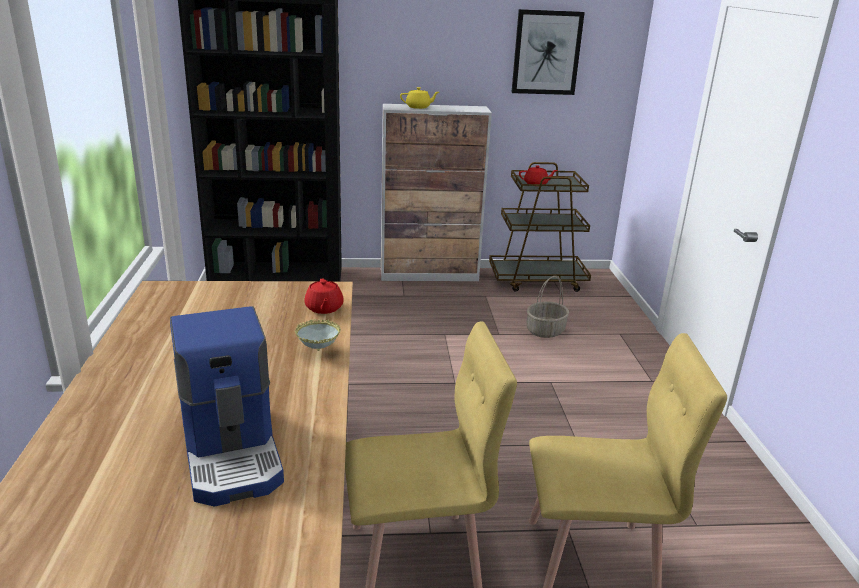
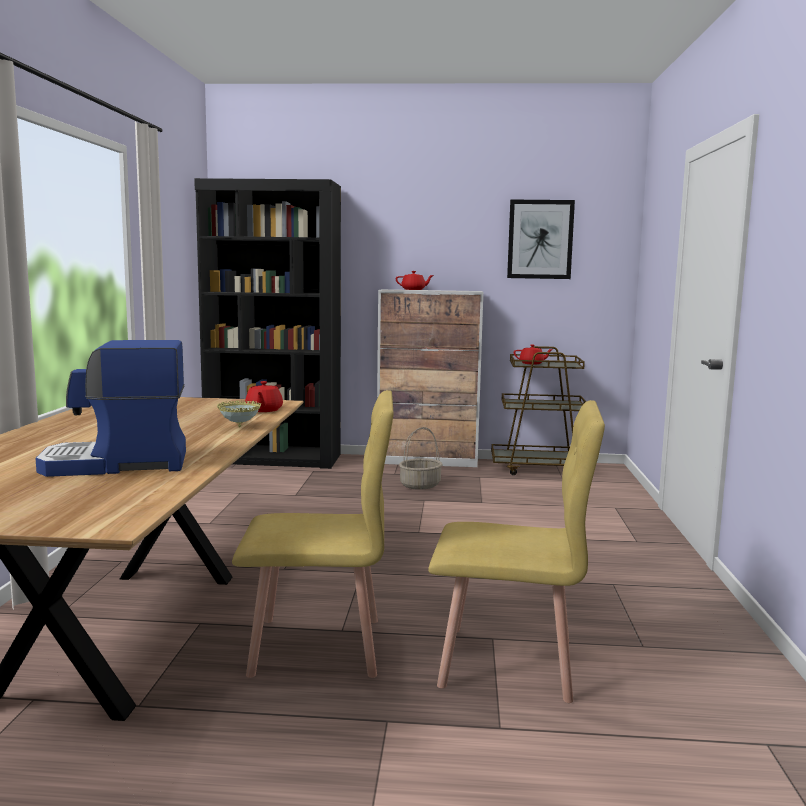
camera: 10 degrees right, 15 degrees down
coffee machine [170,306,284,507] -> coffee machine turned 90 degrees clockwise [35,340,186,477]
yellow teapot [400,87,439,109] -> red teapot [396,271,434,290]
basket [527,276,569,338] -> basket moved to [399,427,443,490]

